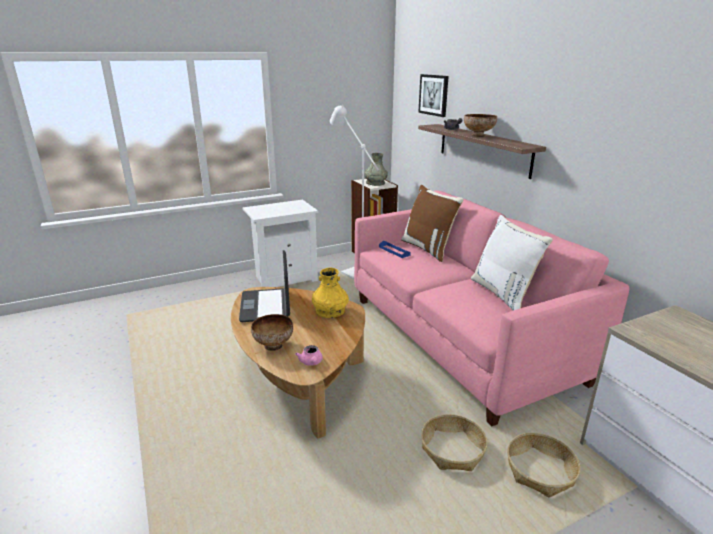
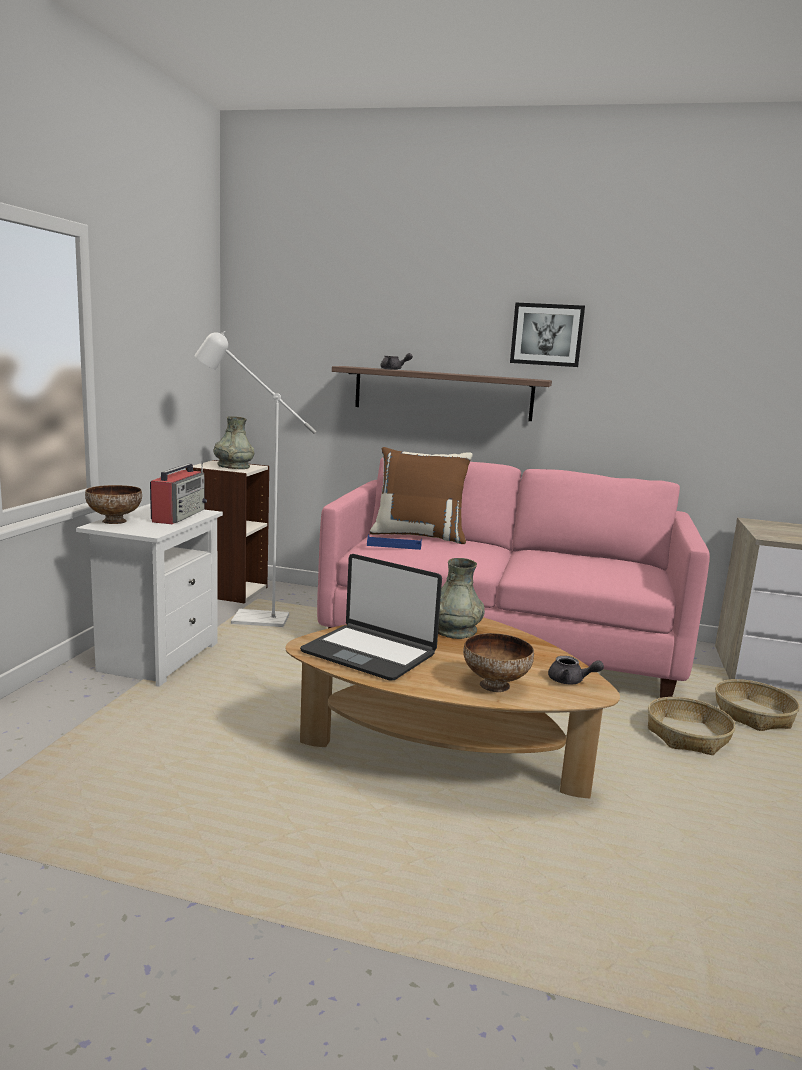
camera: 50 degrees left, 10 degrees down
pink teapot [295,345,323,366] -> grey teapot [548,656,604,684]
yellow vase [312,268,349,318] -> grey vase [438,558,485,639]
picture [418,74,449,117] -> picture moved to [510,302,585,367]
bowl [464,114,497,137] -> bowl moved to [85,485,142,524]
white pillow [471,215,553,311] -> none
none -> radio [150,461,207,524]

